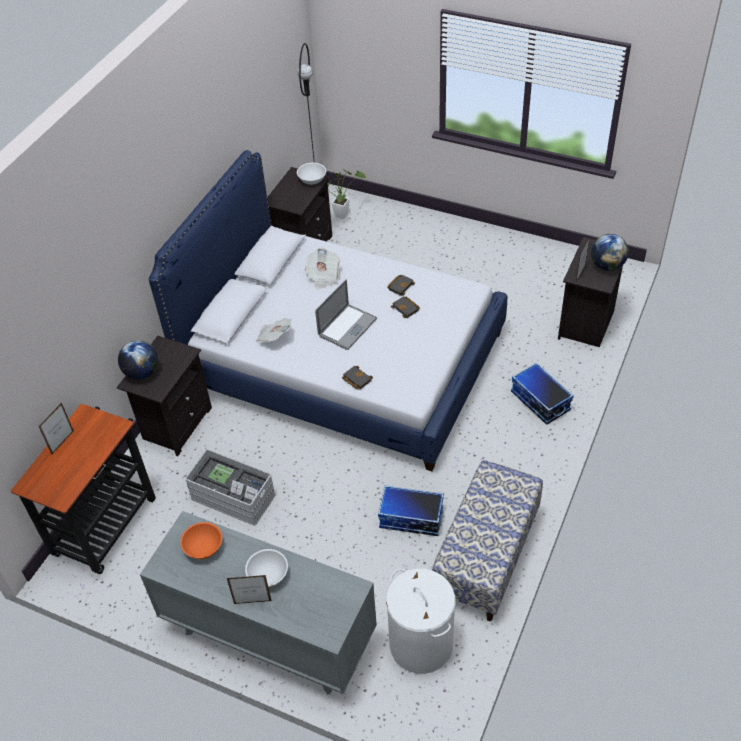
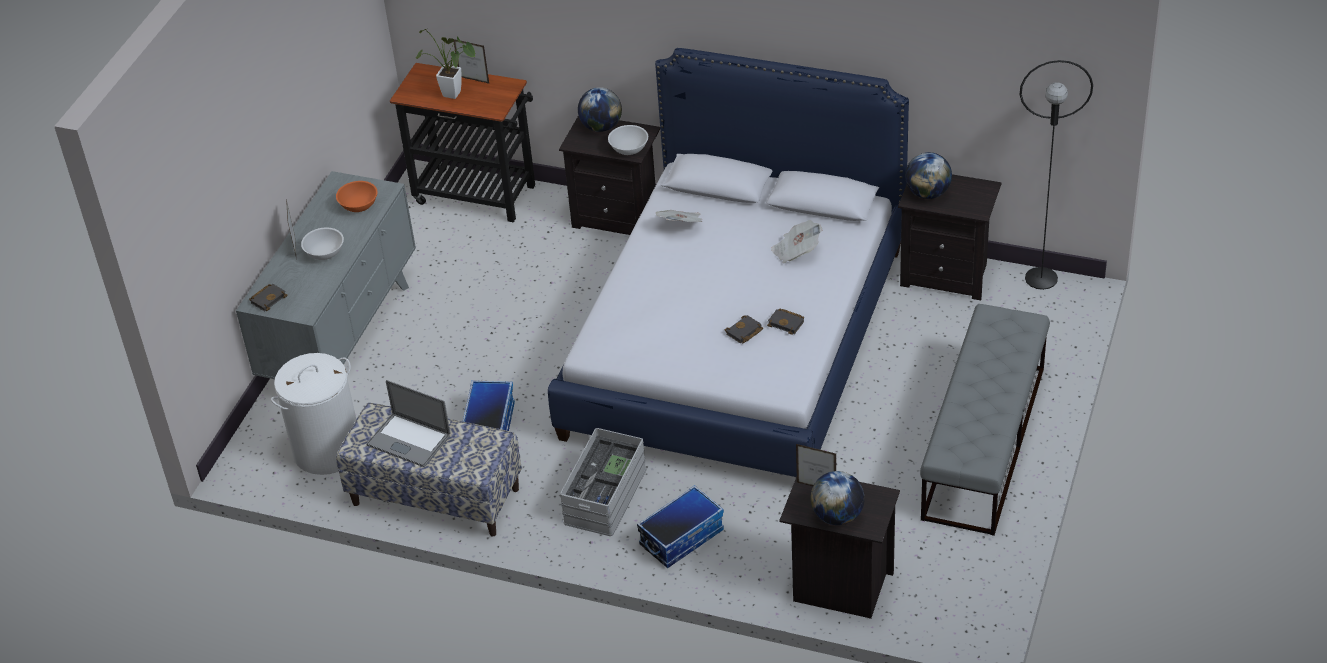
camera: 85 degrees right, 5 degrees down
grey storage box [185,449,275,525] -> grey storage box moved to [560,428,646,536]
white bowl [297,163,326,185] -> white bowl moved to [608,125,648,155]
laptop [315,279,377,350] -> laptop moved to [366,380,450,467]
potted plant [328,169,366,219] -> potted plant moved to [416,28,476,99]
black book [342,366,373,390] -> black book moved to [249,284,287,312]
none -> globe [905,152,952,199]
none -> grey bench [920,304,1050,536]

